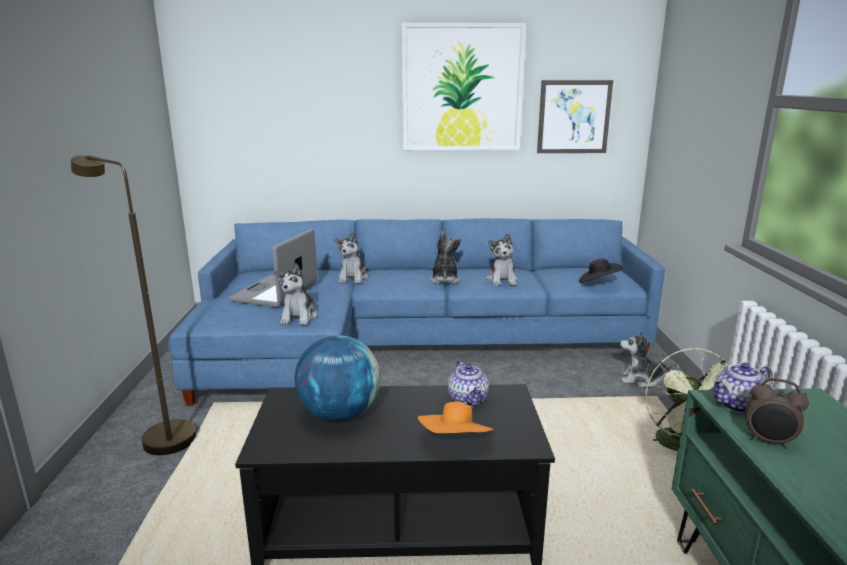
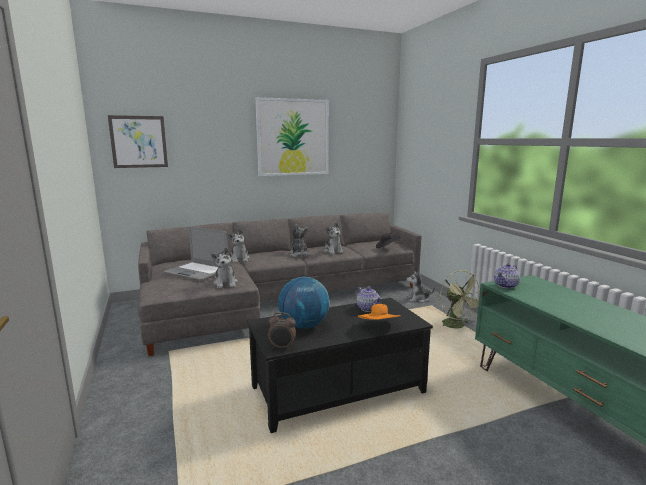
camera: 20 degrees left, 5 degrees down
brown floor lamp [71,155,196,455] -> none
blue sofa [168,218,665,406] -> grey sofa [137,213,422,356]
laptop [229,228,317,307] -> laptop turned 60 degrees counterclockwise [164,227,228,280]
picture [537,80,613,153] -> picture moved to [108,115,168,168]
alarm clock [745,378,809,449] -> alarm clock moved to [268,312,296,350]

